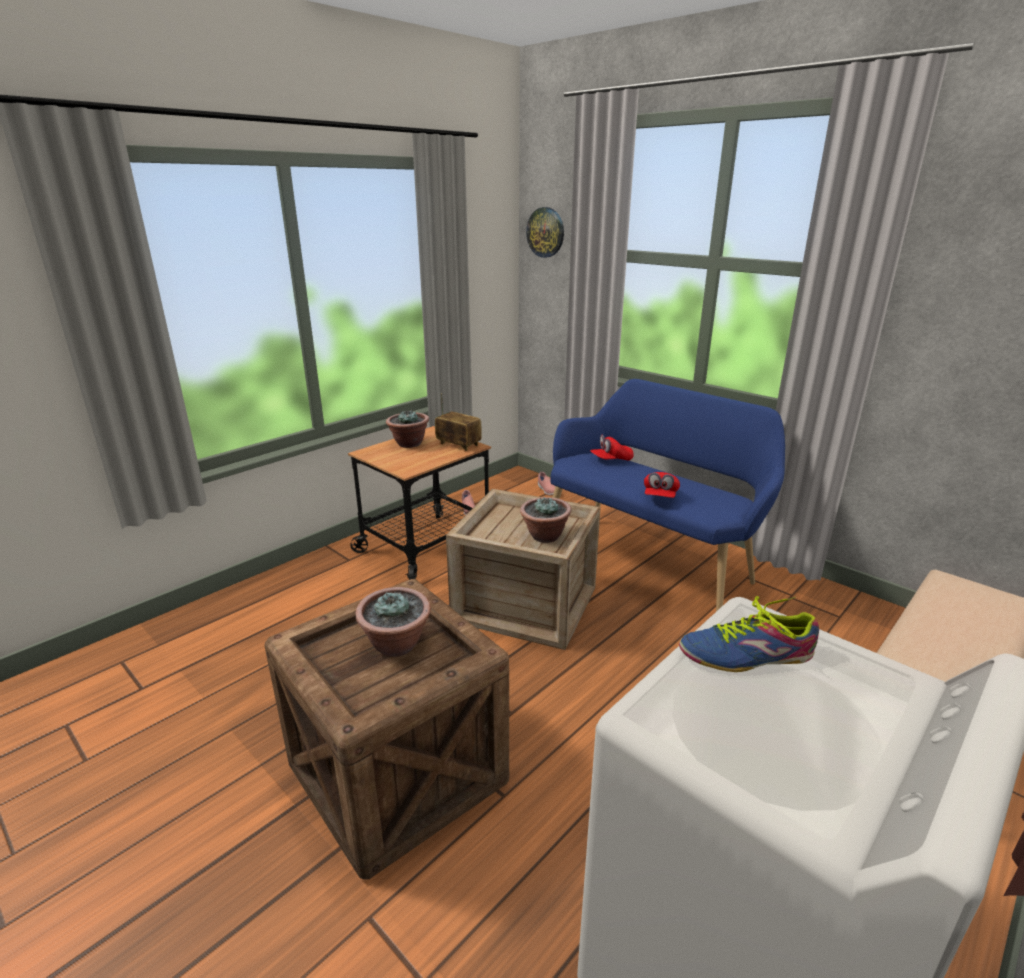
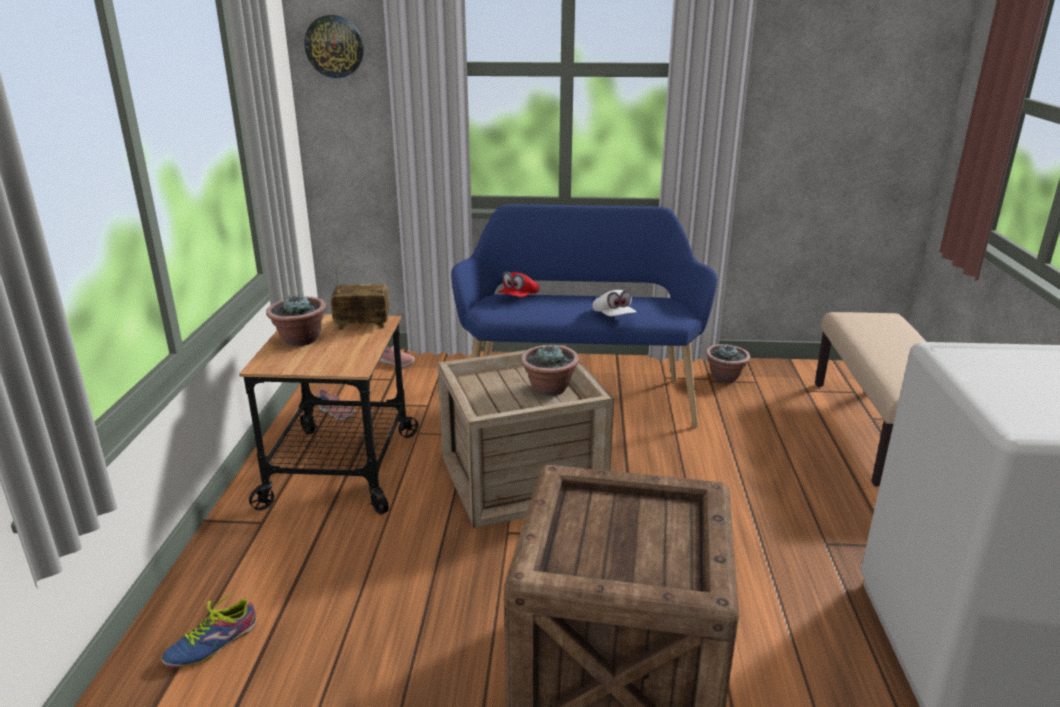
camera: 40 degrees left, 0 degrees up
potted plant [355,587,431,657] -> potted plant moved to [706,344,750,383]
red cap [644,472,680,498] -> white cap [592,290,636,316]
shoe [679,596,819,672] -> shoe moved to [161,591,257,668]

